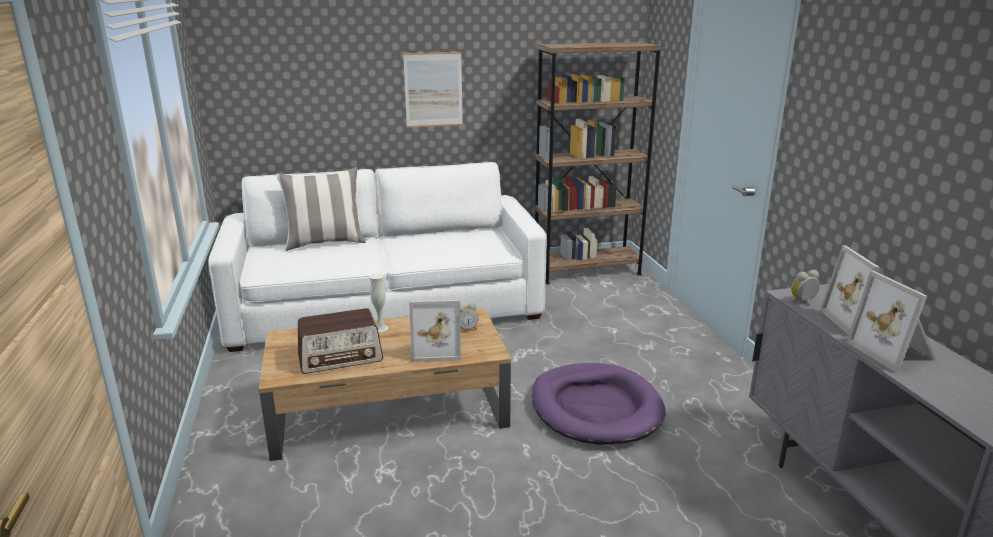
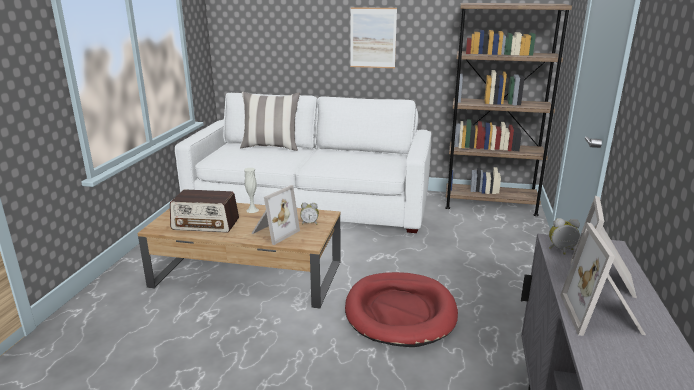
camera: 25 degrees right, 0 degrees up
picture frame [409,300,461,362] -> picture frame turned 75 degrees counterclockwise [251,185,300,245]
purple dog bed [532,363,666,445] -> red dog bed [345,272,458,347]

